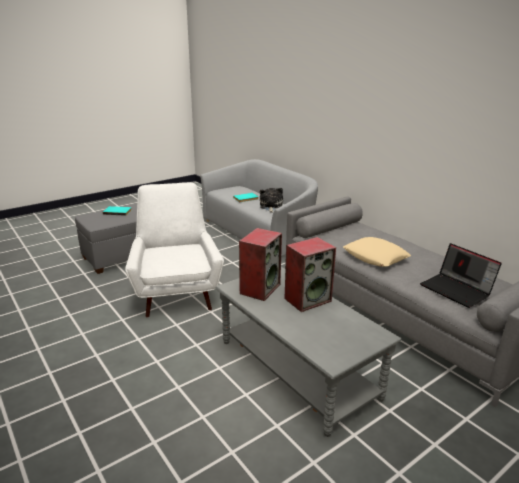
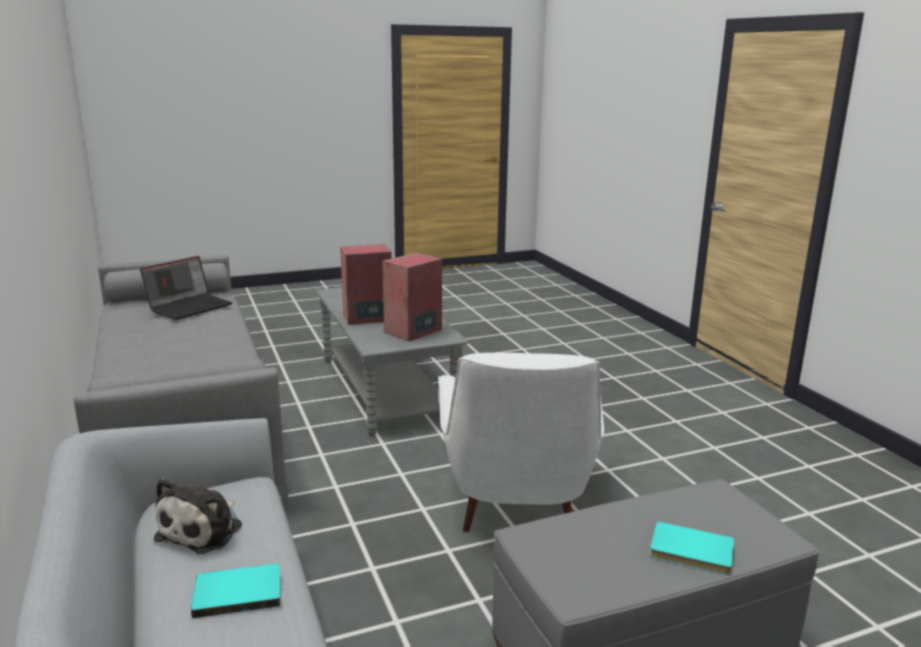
camera: 165 degrees left, 5 degrees down
beige pillow [343,237,411,267] -> none
laptop [420,243,502,308] -> laptop turned 60 degrees clockwise [140,256,232,320]

